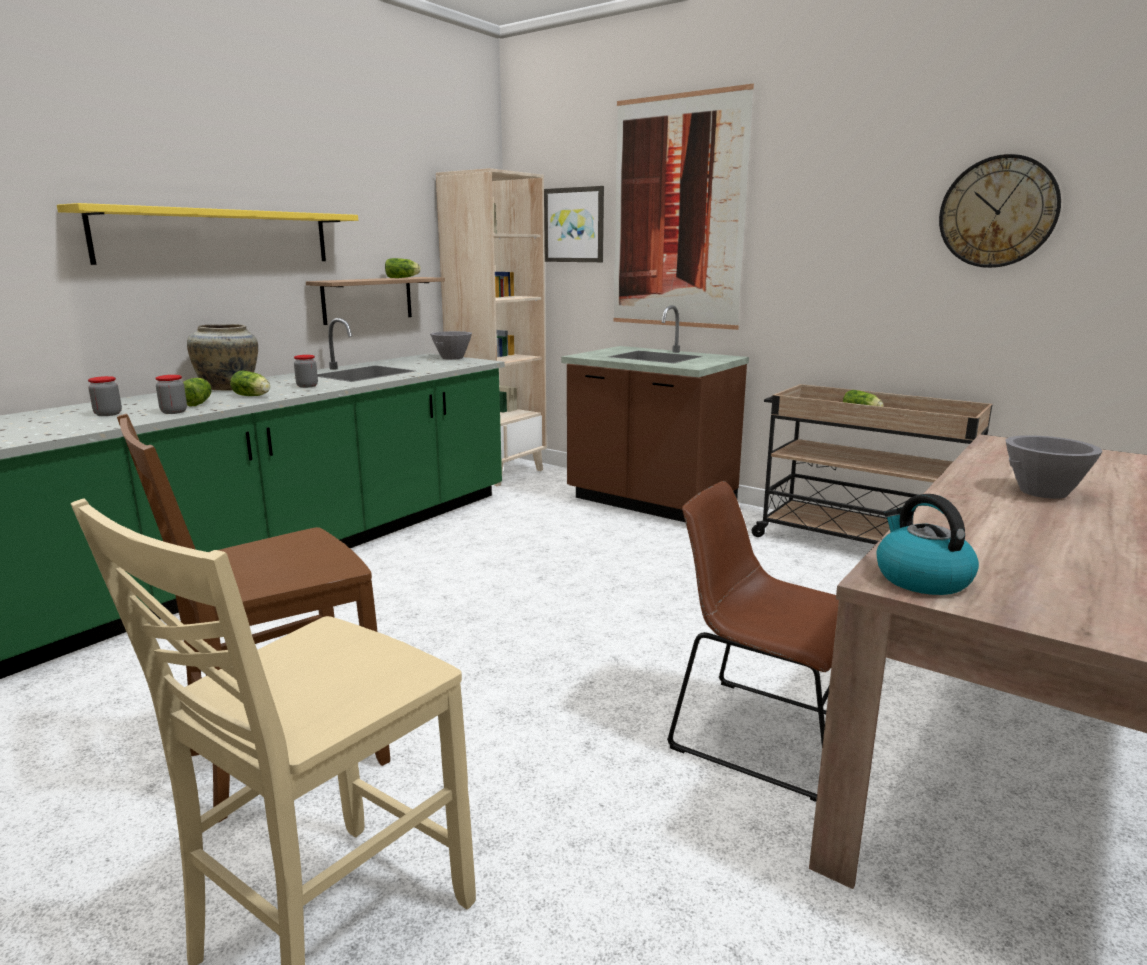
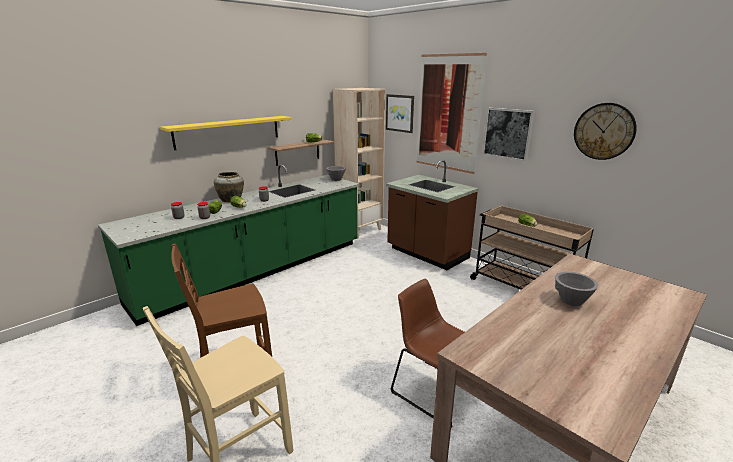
camera: 10 degrees right, 5 degrees up
kettle [877,494,979,595] -> none
none -> picture [482,108,535,161]

